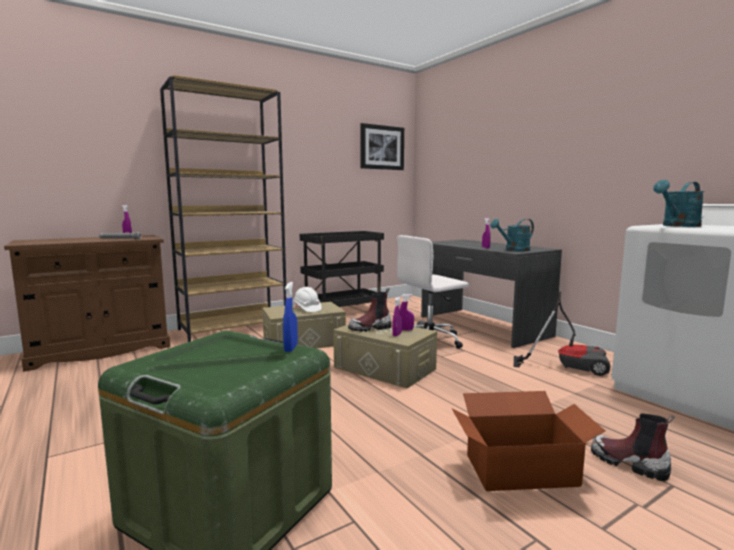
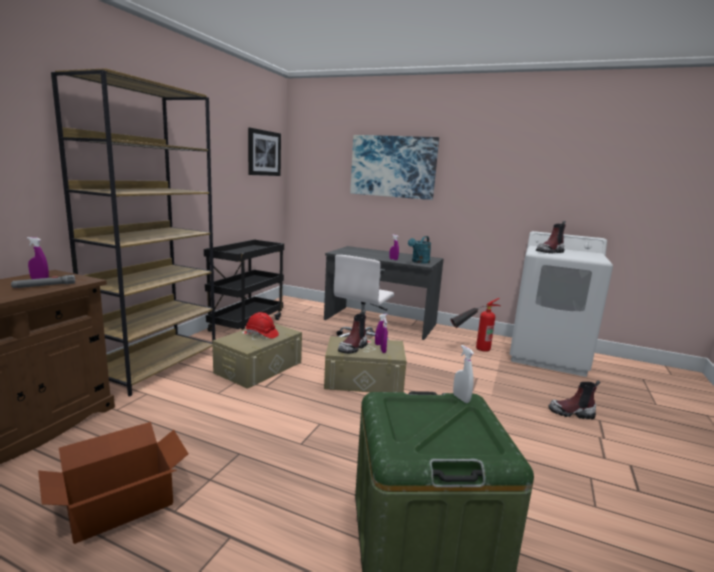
camera: 35 degrees left, 5 degrees up
blue spray bottle [283,282,298,352] -> white spray bottle [453,345,474,403]
white hard hat [293,287,322,312] -> red hard hat [246,312,279,339]
cardboard box [452,391,606,491] -> cardboard box moved to [38,422,188,544]
vacuum cleaner [513,292,610,376] -> fire extinguisher [451,298,500,352]
turquoise watering can [653,180,704,227] -> boot [536,221,566,254]
none -> picture [350,135,439,200]

